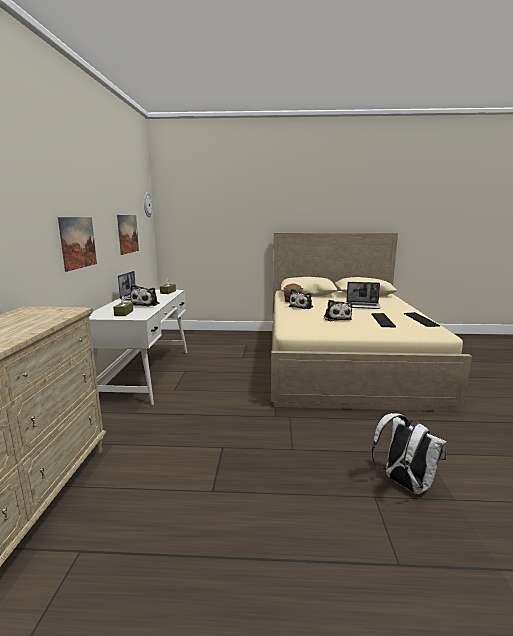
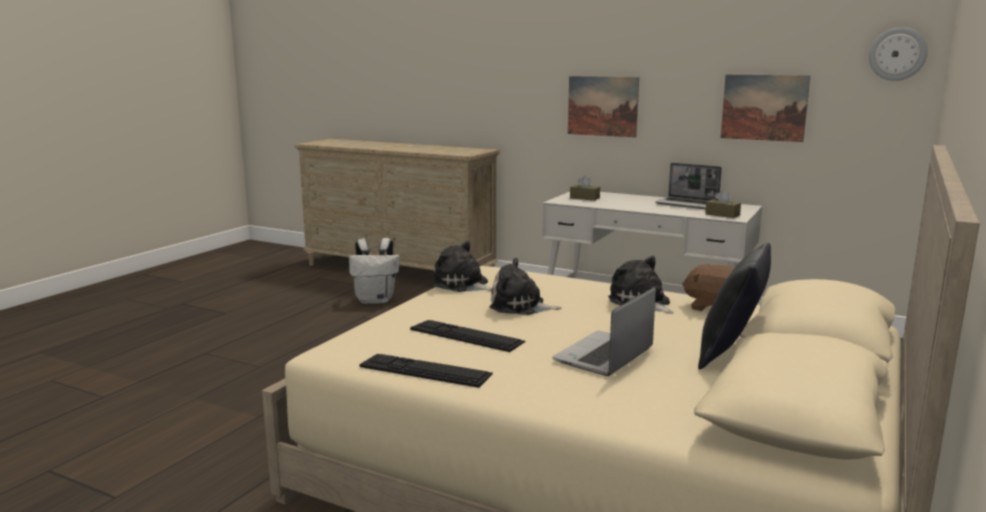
camera: 115 degrees right, 0 degrees up
plush toy [130,284,159,306] -> plush toy moved to [432,241,492,292]
white backpack [371,413,447,494] -> white backpack moved to [349,238,400,304]
none -> black pillow [698,242,771,370]

